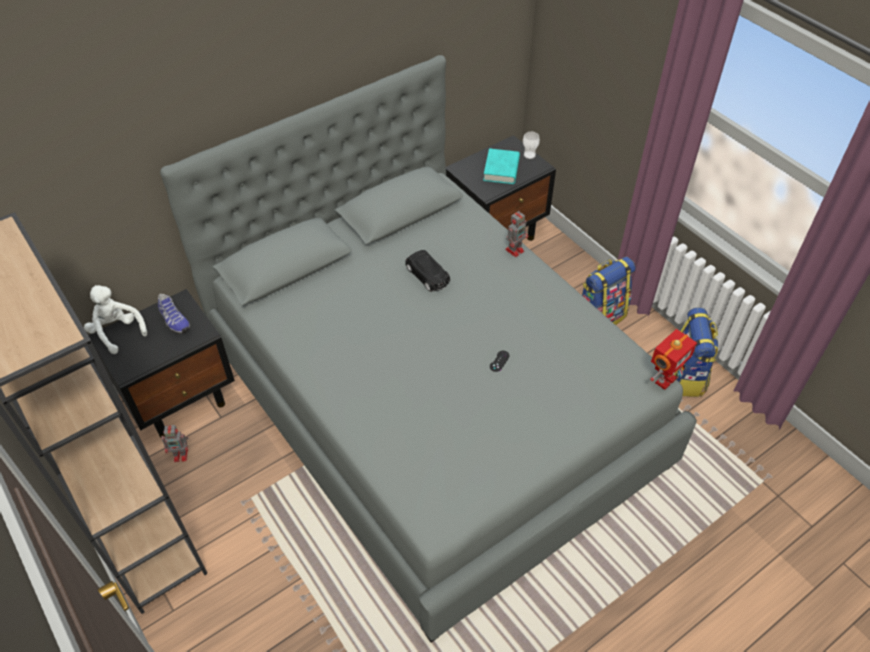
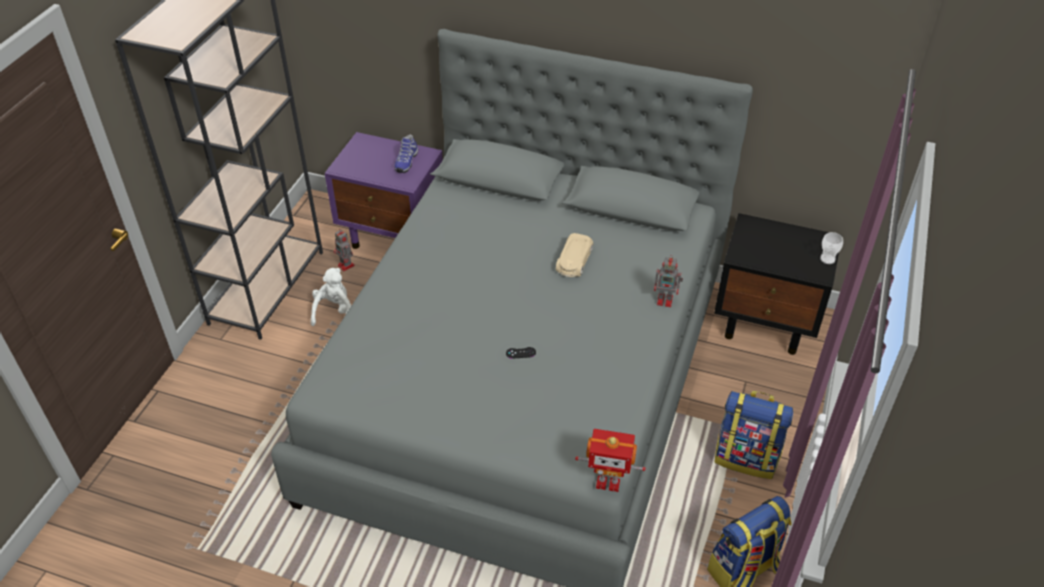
camera: 55 degrees right, 5 degrees down
white plush toy [84,285,147,354] -> white plush toy moved to [311,268,352,326]
black nightstand [88,289,235,438] -> purple nightstand [325,132,443,249]
black toy car [405,250,450,292] -> beige toy car [556,233,593,277]
turquoise book [483,148,520,184] -> none

